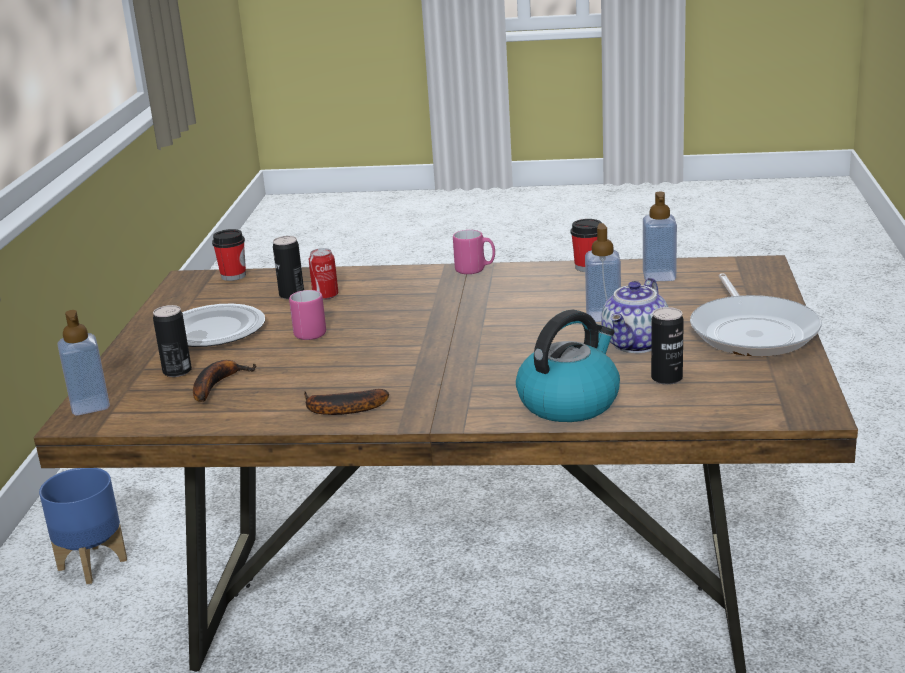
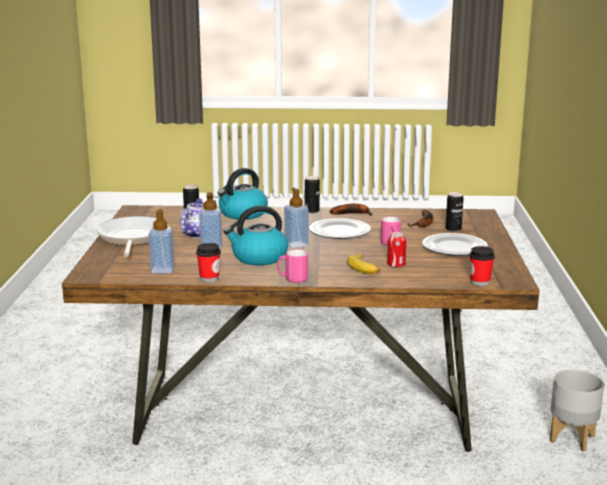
camera: 175 degrees right, 5 degrees down
blue planter [39,468,127,584] -> grey planter [550,369,604,452]
soap dispenser [57,310,110,416] -> soap dispenser moved to [284,188,309,248]
can [273,236,304,299] -> can moved to [305,176,320,213]
none -> kettle [223,206,288,265]
none -> plate [309,218,371,239]
none -> banana [347,254,380,274]

